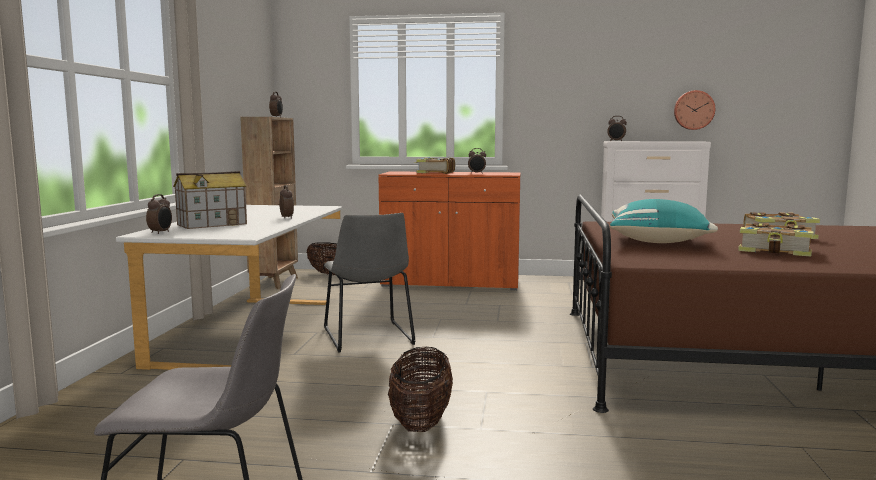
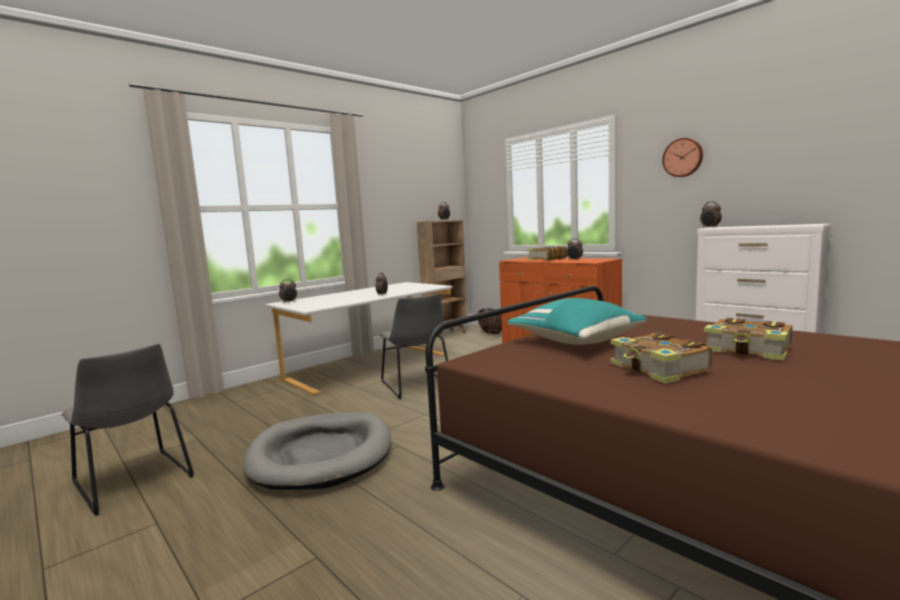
camera: 40 degrees right, 0 degrees up
toy house [173,171,247,229] -> none
grey chair [324,213,416,352] -> grey chair turned 45 degrees counterclockwise [380,293,448,399]
basket [388,347,453,432] -> grey dog bed [243,412,391,490]
wall clock [674,90,715,130] -> wall clock moved to [662,138,703,177]

